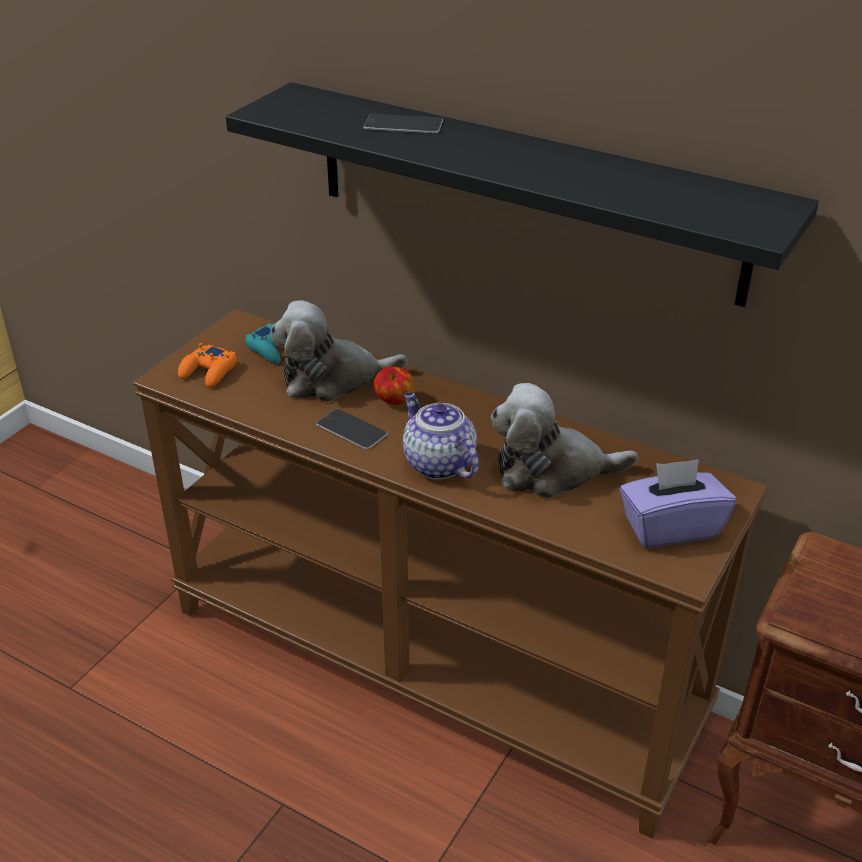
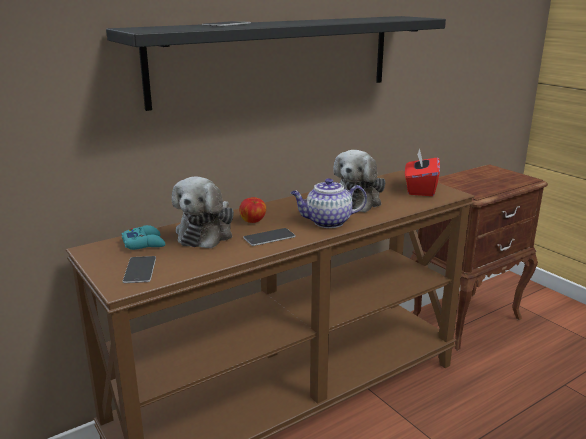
camera: 65 degrees left, 15 degrees down
orange game controller [178,343,237,388] -> phone [123,256,156,283]
purple tissue box [620,459,736,548] -> red tissue box [405,148,440,196]

